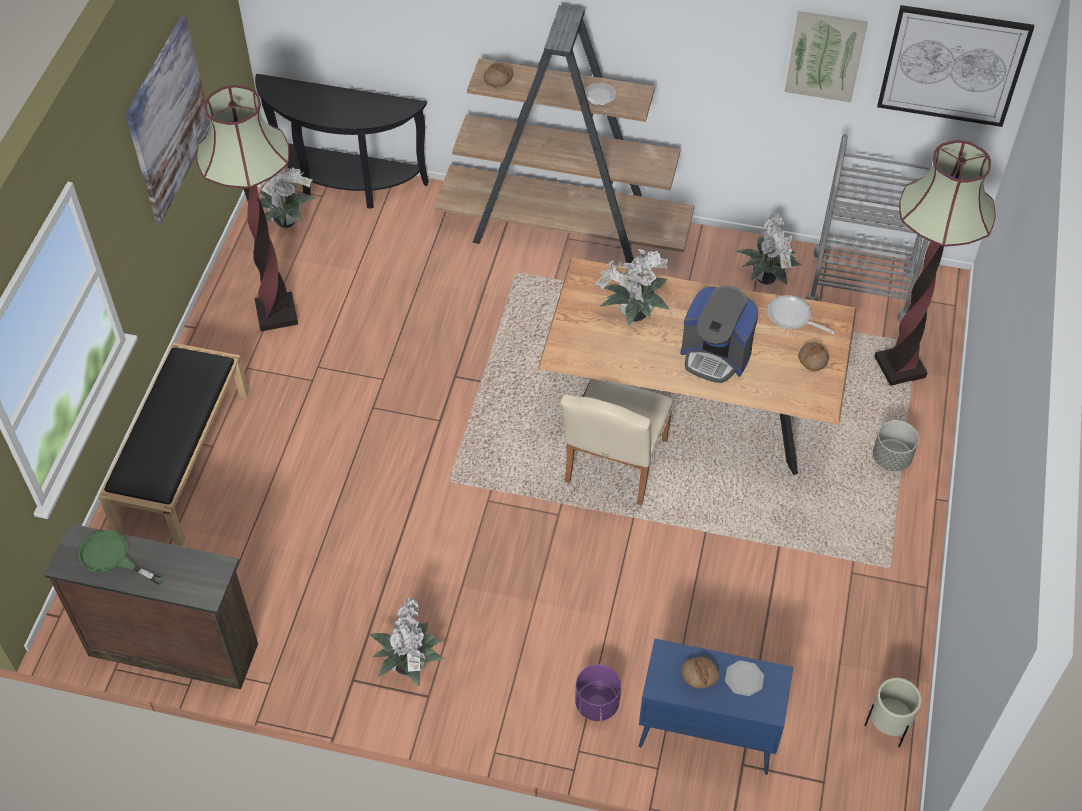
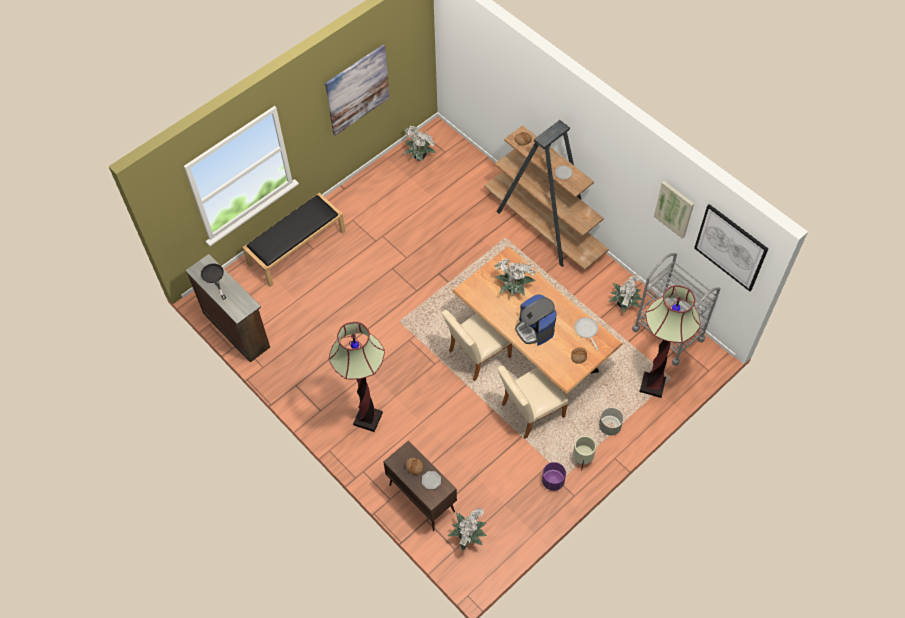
camera: 35 degrees right, 5 degrees up
green frying pan [78,530,163,585] -> black frying pan [201,264,226,300]
floor lamp [196,85,298,331] -> floor lamp moved to [329,322,385,432]
black console table [255,74,429,209] -> none
potted plant [369,598,444,687] -> potted plant moved to [448,508,487,552]
purple planter [575,664,621,721] -> purple planter moved to [542,462,566,491]
blue cabinet [639,639,793,775] -> brown cabinet [383,440,457,531]
beige planter [865,678,922,747] -> beige planter moved to [573,436,596,471]
none -> beige chair [497,366,568,439]

